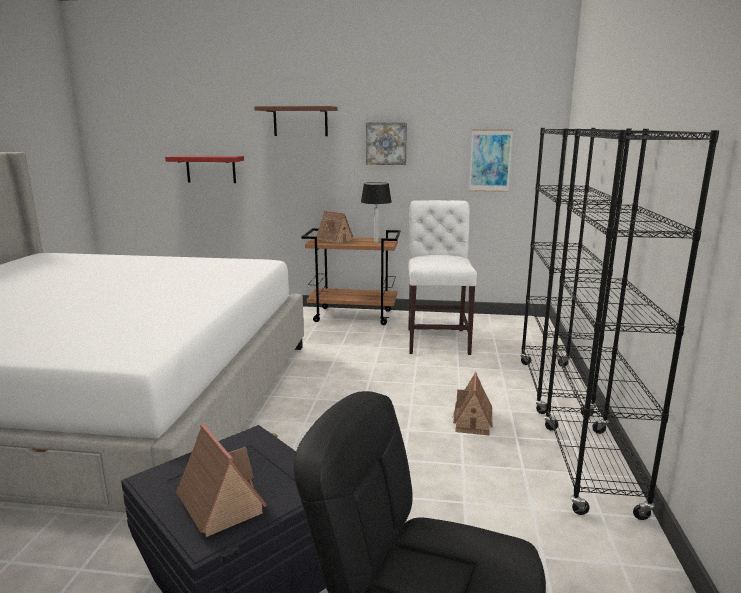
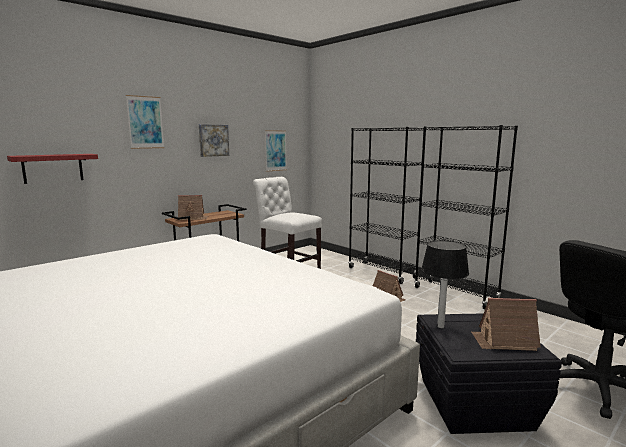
camera: 50 degrees left, 5 degrees down
brown shelf [254,106,338,136] -> picture [126,95,164,149]
table lamp [361,182,392,243] -> table lamp moved to [421,240,469,328]

